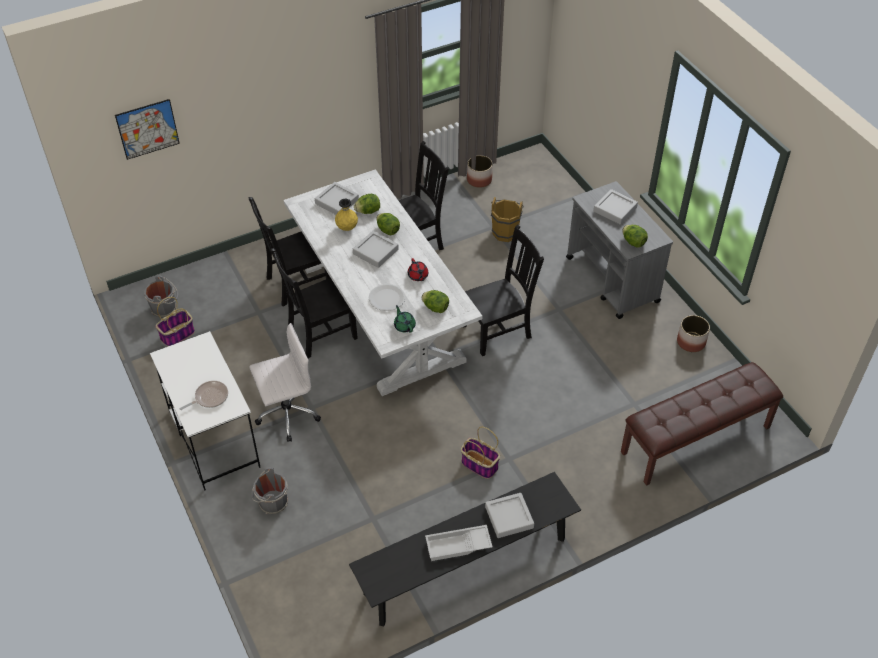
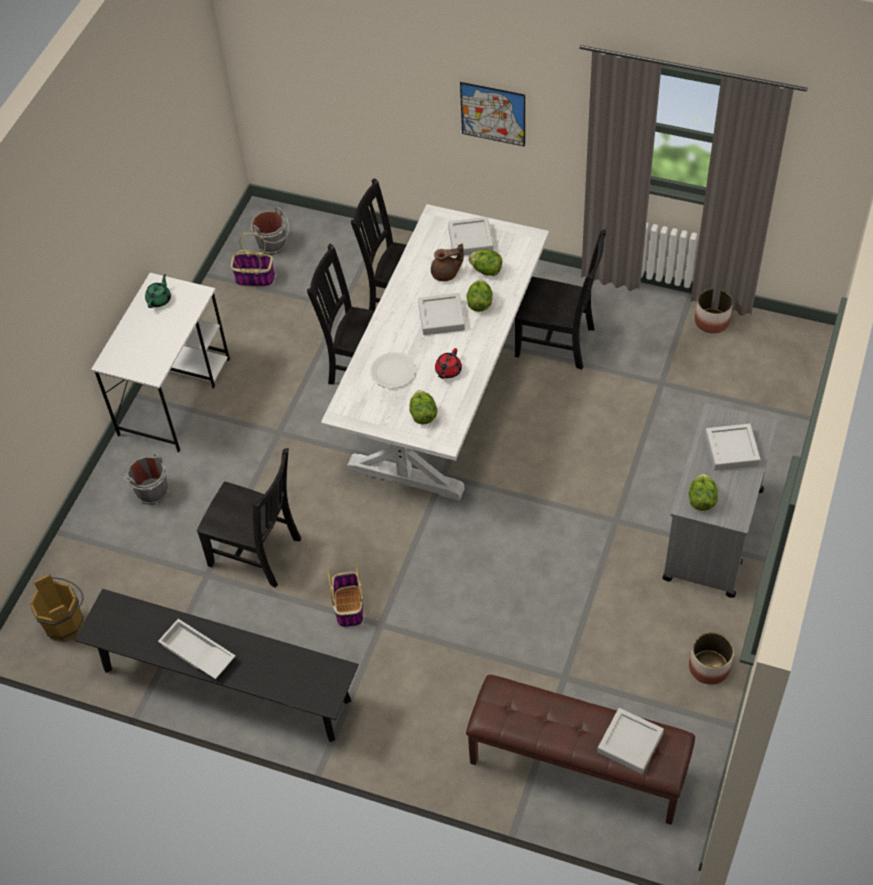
camera: 50 degrees right, 5 degrees up
picture [115,99,180,160] -> picture moved to [460,82,525,147]
frying pan [180,381,228,410] -> none
white office chair [249,323,321,442] -> none
yellow vase [335,199,358,231] -> brown teapot [431,244,464,281]
green teapot [394,305,416,333] -> green teapot moved to [145,274,171,308]
black chair [463,225,544,356] -> black chair moved to [197,448,301,588]
grey tray [485,493,534,538] -> grey tray moved to [597,708,664,774]
brown bucket [491,197,524,242] -> brown bucket moved to [30,574,84,642]

